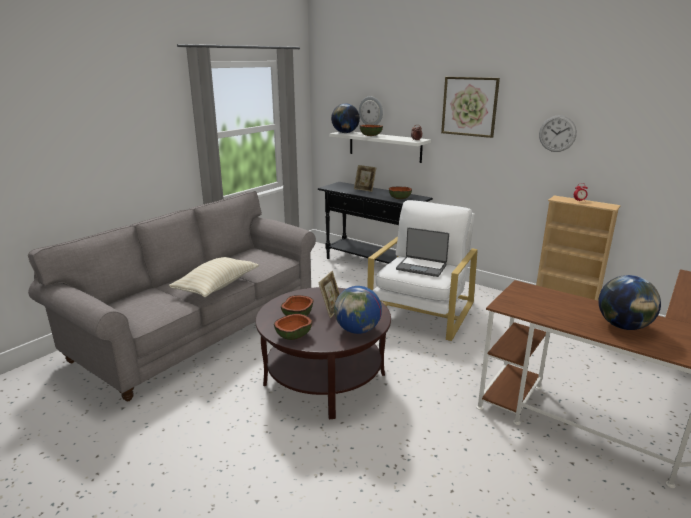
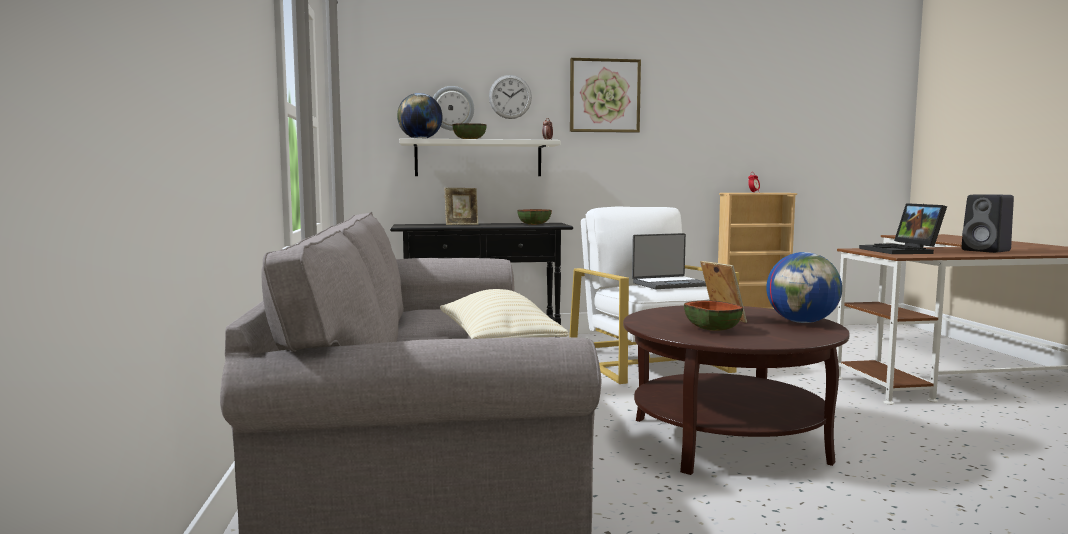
camera: 45 degrees left, 15 degrees down
bowl [274,314,312,340] -> none
wall clock [539,115,577,152] -> wall clock moved to [489,75,532,119]
globe [598,275,661,330] -> black speaker [961,194,1014,253]
none -> laptop [859,203,947,254]

